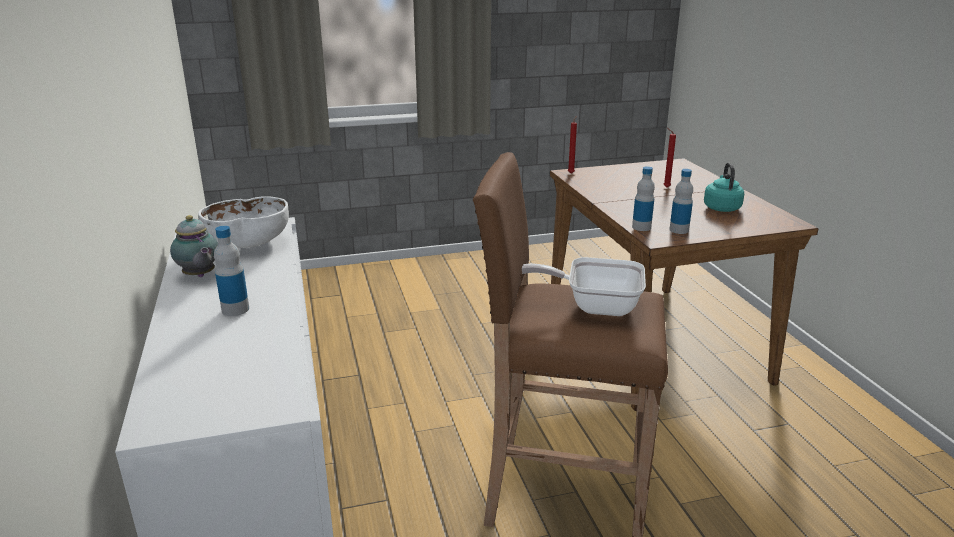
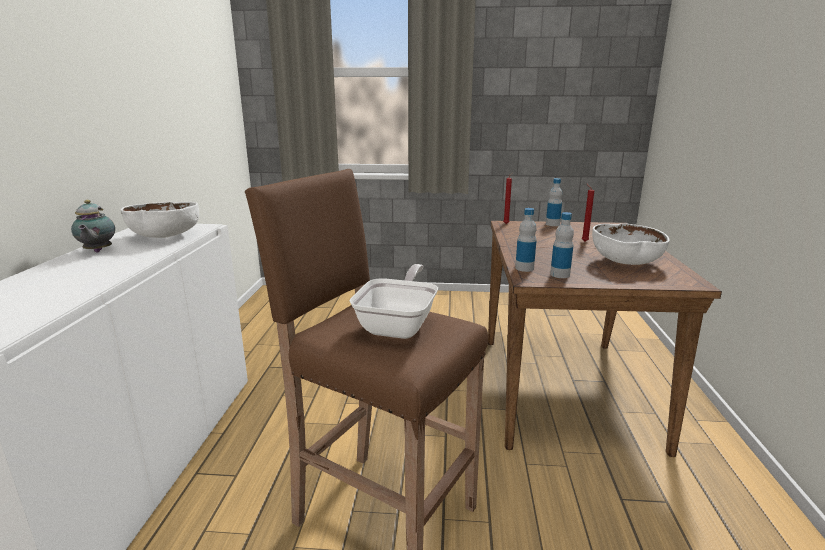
camera: 20 degrees right, 5 degrees down
bottle [214,226,249,316] -> bottle moved to [546,178,562,226]
frying pan [522,257,646,316] -> frying pan turned 75 degrees clockwise [349,264,438,339]
turquoise kettle [704,162,744,212] -> white bowl [592,223,670,265]

